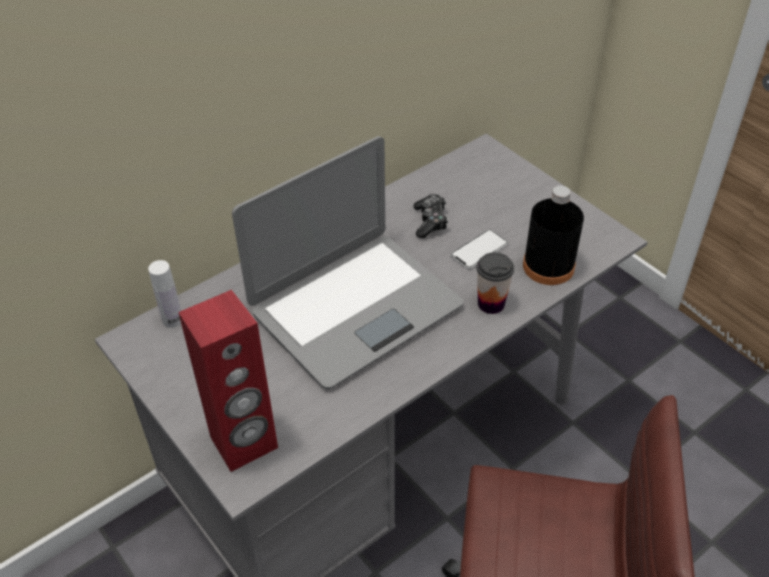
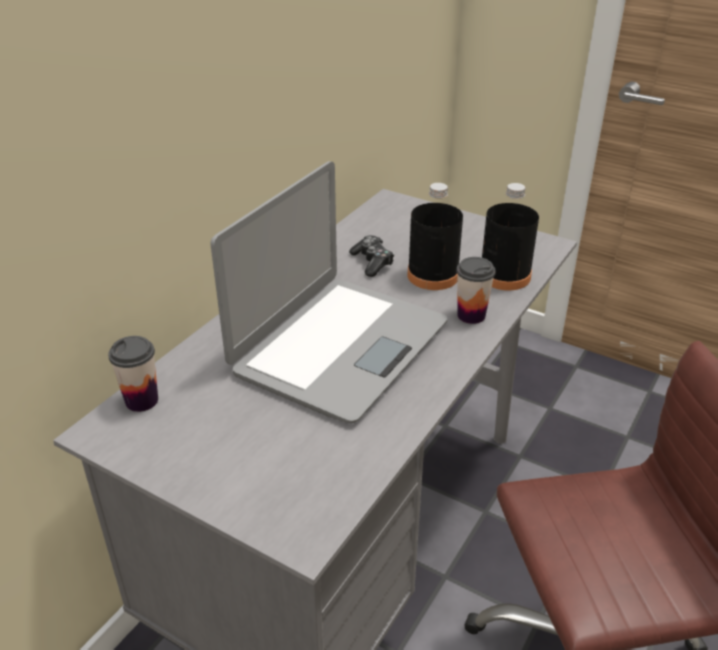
camera: 20 degrees left, 10 degrees down
white bottle [148,260,181,328] -> cup [108,336,158,412]
red speaker [178,290,278,472] -> none
phone [450,229,508,269] -> black bottle [407,183,463,290]

